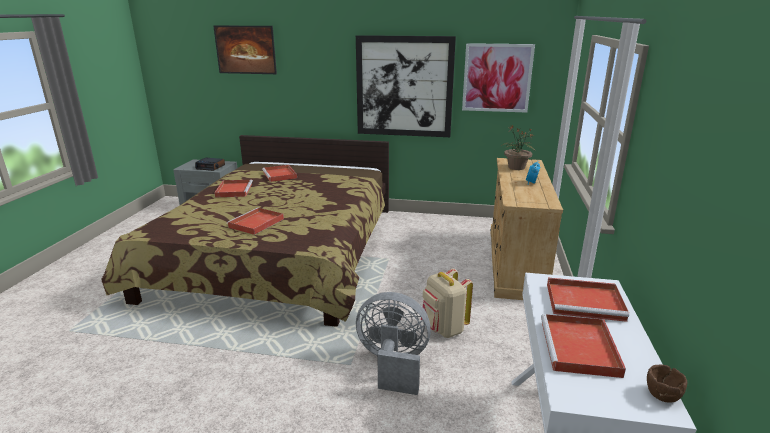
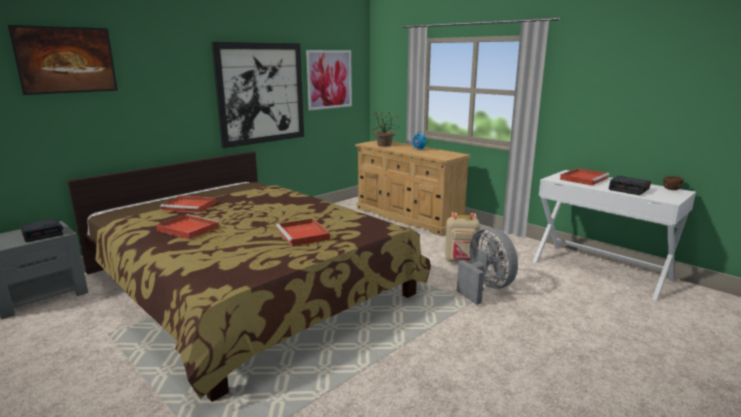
camera: 55 degrees left, 5 degrees down
grey fan [356,292,431,395] -> grey fan turned 105 degrees clockwise [457,227,518,305]
red tray [541,314,626,378] -> alarm clock [609,176,651,195]

